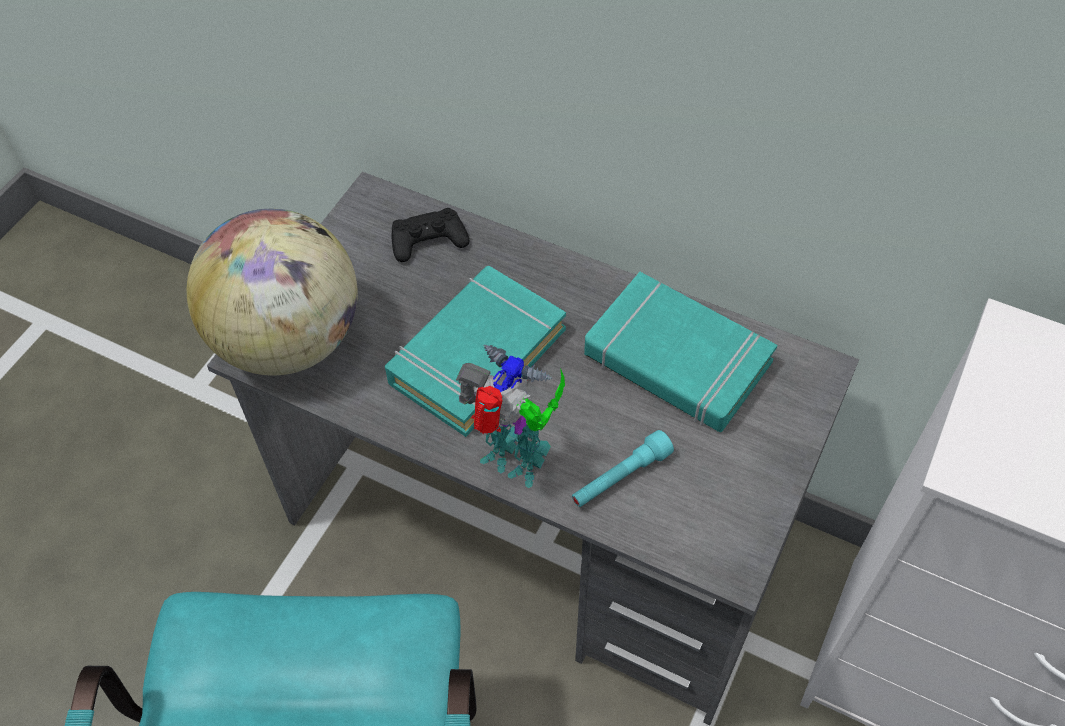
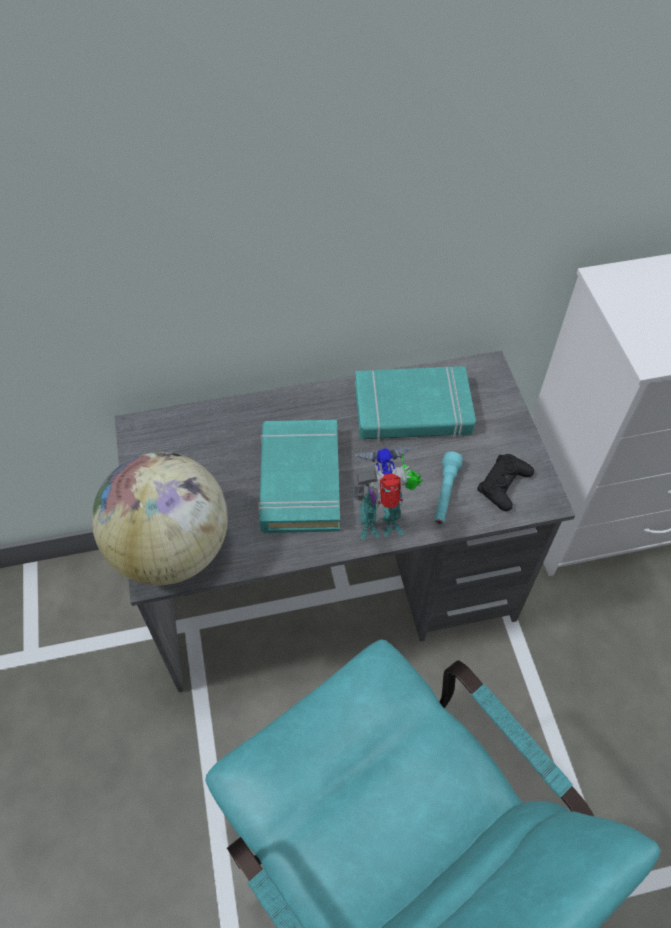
camera: 40 degrees left, 0 degrees up
black game controller [391,208,469,262] -> black game controller moved to [477,454,534,511]

